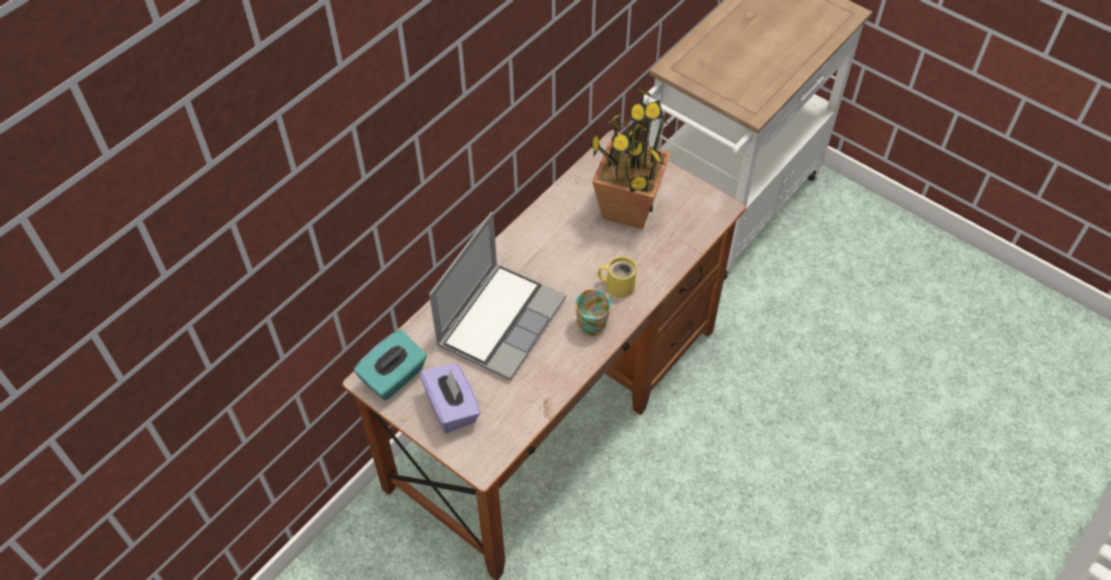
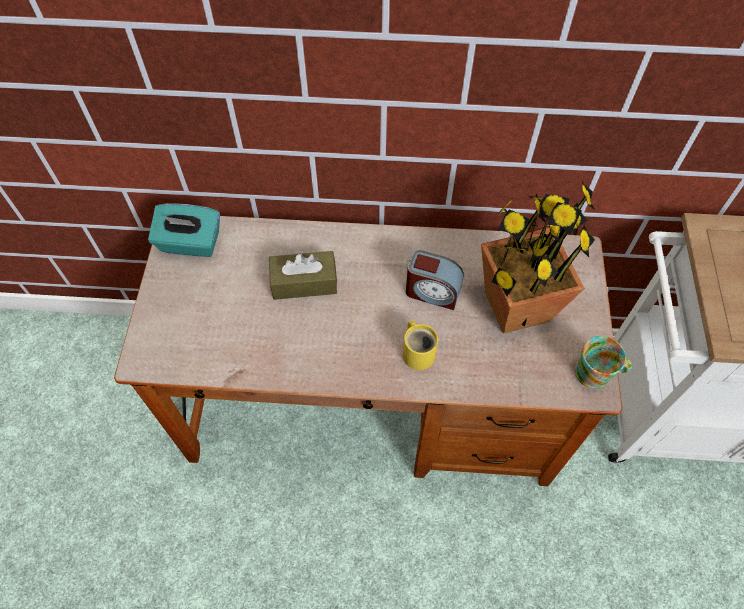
camera: 55 degrees right, 5 degrees up
purple tissue box [420,363,481,433] -> none
laptop [429,212,566,380] -> brown tissue box [269,251,337,300]
mug [575,289,612,336] -> mug moved to [575,336,632,388]
none -> alarm clock [406,250,464,310]

